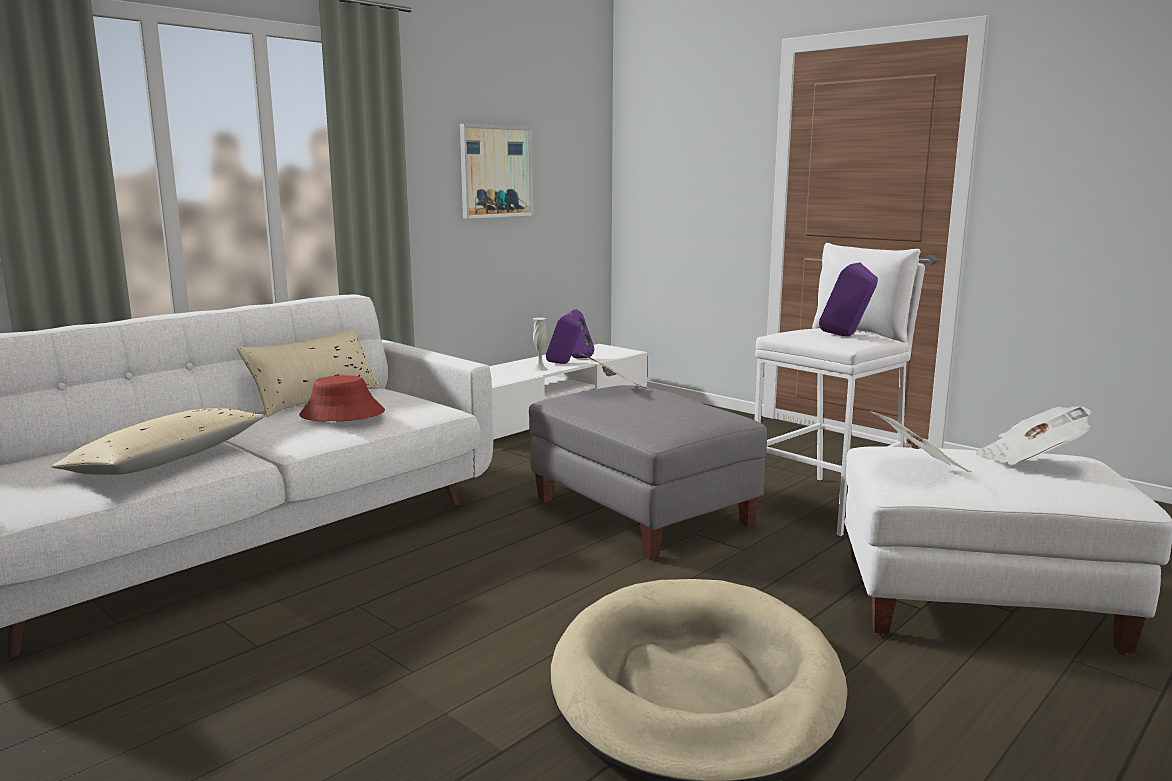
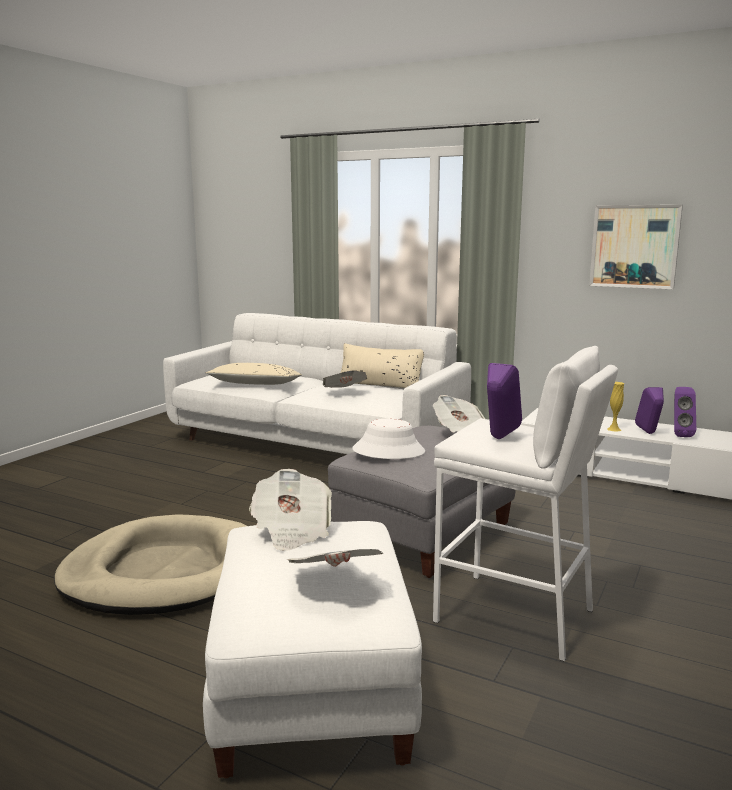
camera: 75 degrees right, 0 degrees up
red hat [299,375,385,422] -> newspaper [323,370,367,388]
white vase [533,318,547,371] -> yellow vase [607,382,624,432]
none -> white hat [352,419,425,459]

